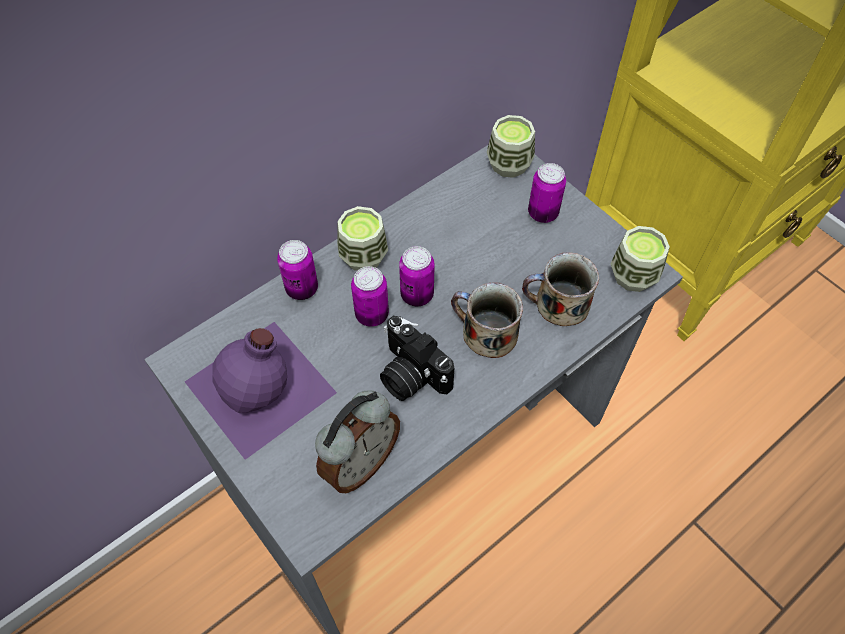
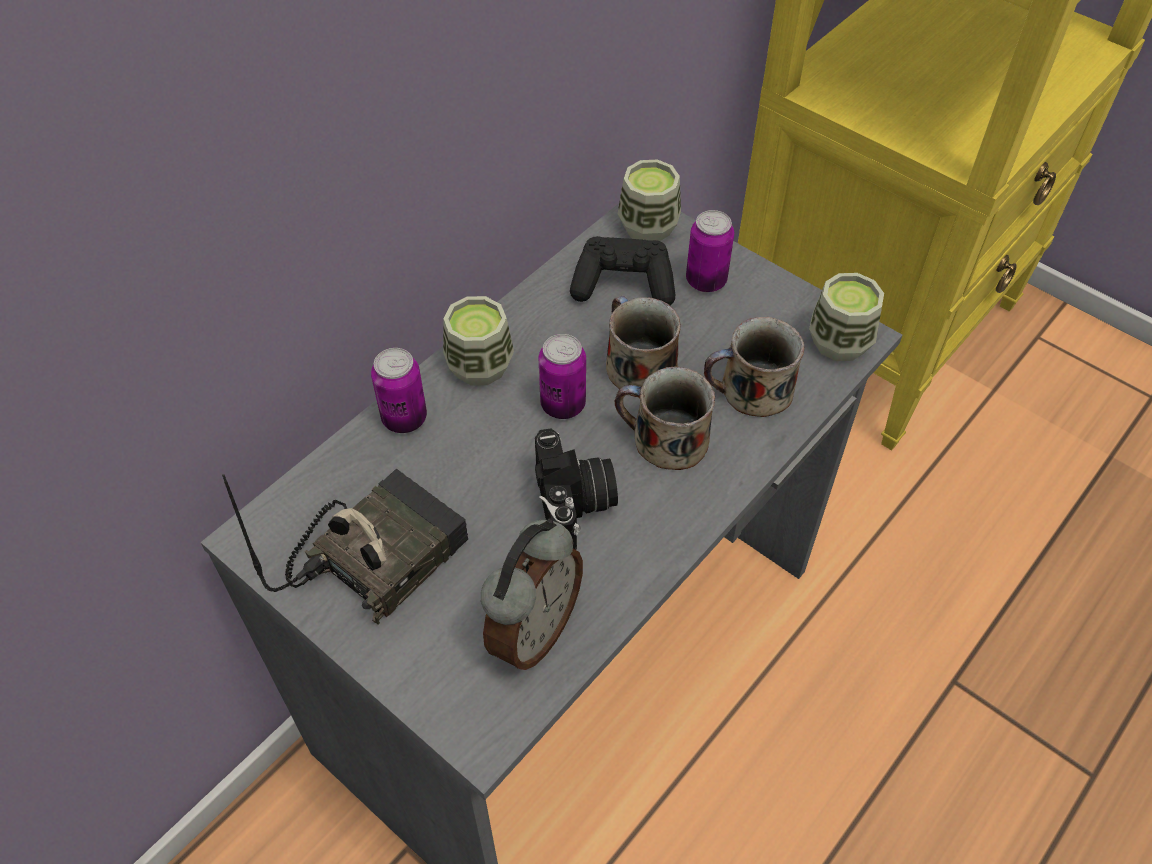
camera: 10 degrees left, 5 degrees down
purple bottle [185,322,337,460] -> radio [222,469,468,624]
can [351,266,389,327] -> none
camera [380,316,454,401] -> camera turned 135 degrees counterclockwise [535,428,618,550]
none -> black game controller [570,236,675,305]
none -> mug [606,296,681,397]

